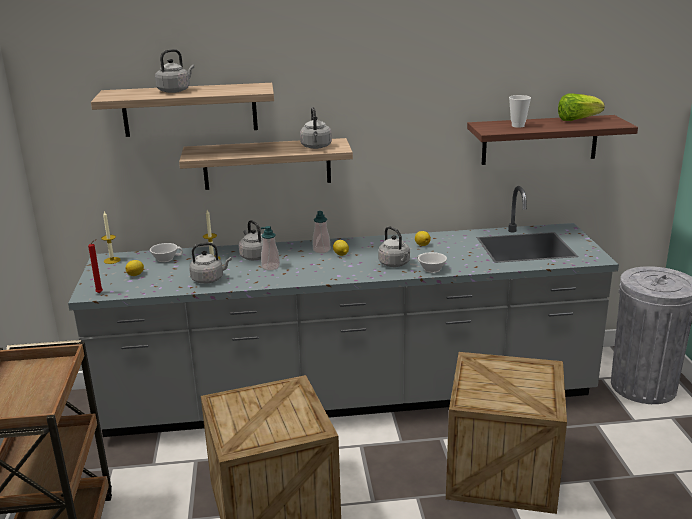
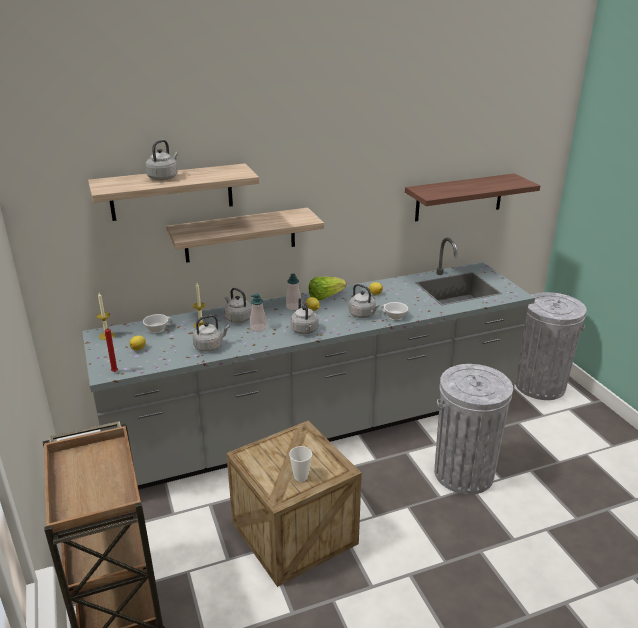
camera: 15 degrees left, 5 degrees up
grey kettle [300,107,332,149] -> grey kettle moved to [290,297,319,334]
crate [446,352,567,514] -> grey trash can [434,364,513,495]
cup [509,95,531,128] -> cup moved to [289,446,312,482]
lettuce [558,93,605,121] -> lettuce moved to [309,277,346,300]

